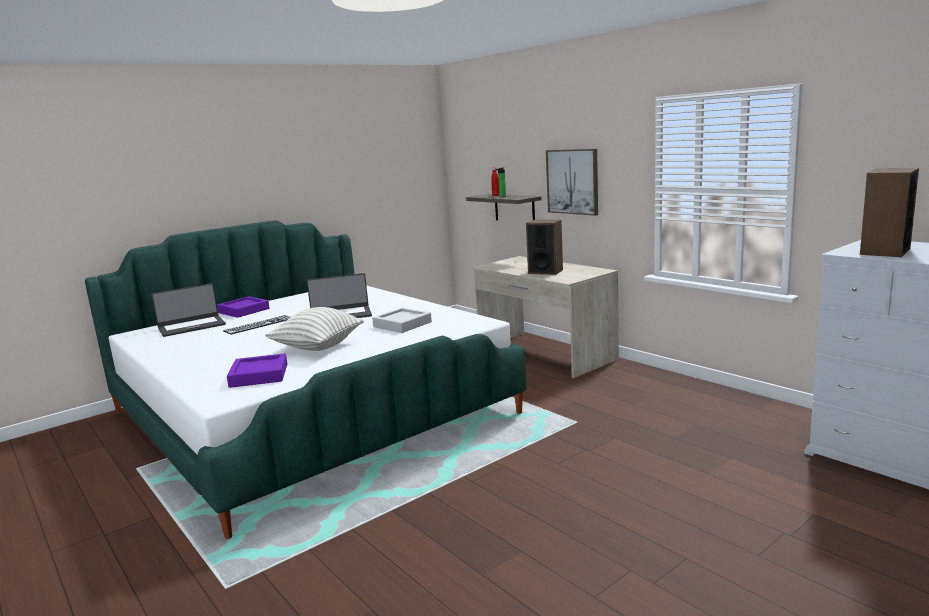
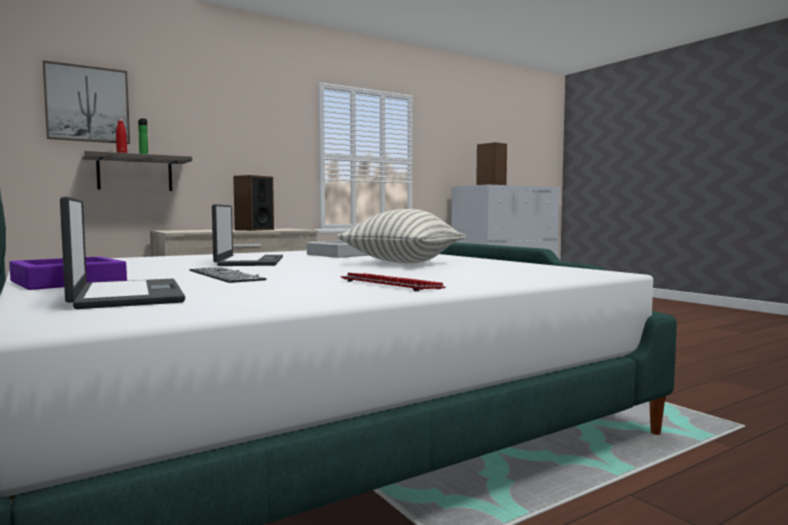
camera: 85 degrees left, 10 degrees down
purple tray [227,353,287,388] -> none
picture [546,149,598,216] -> picture moved to [43,60,130,144]
none -> keyboard [340,273,445,291]

